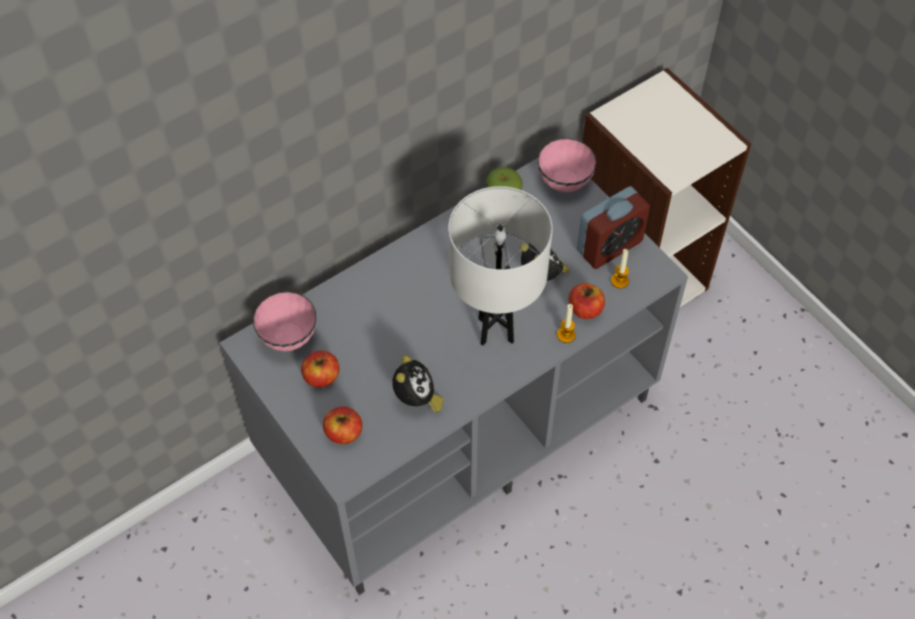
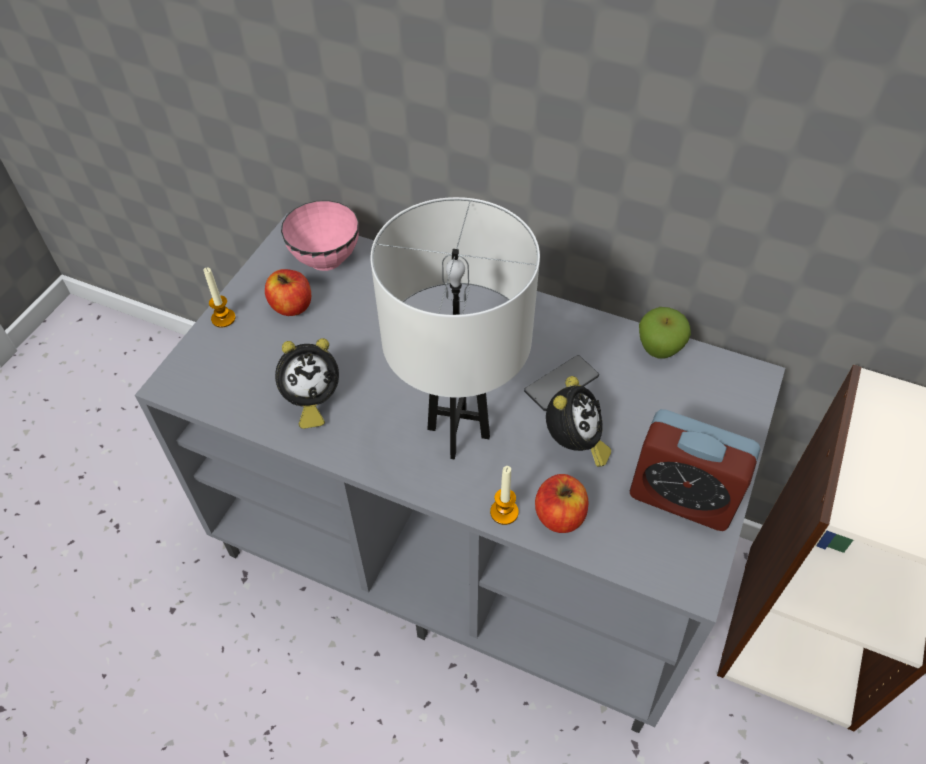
camera: 60 degrees right, 5 degrees down
apple [323,406,362,444] -> none
pink bowl [538,139,596,192] -> none
candle [611,249,629,288] -> candle moved to [204,267,236,328]

